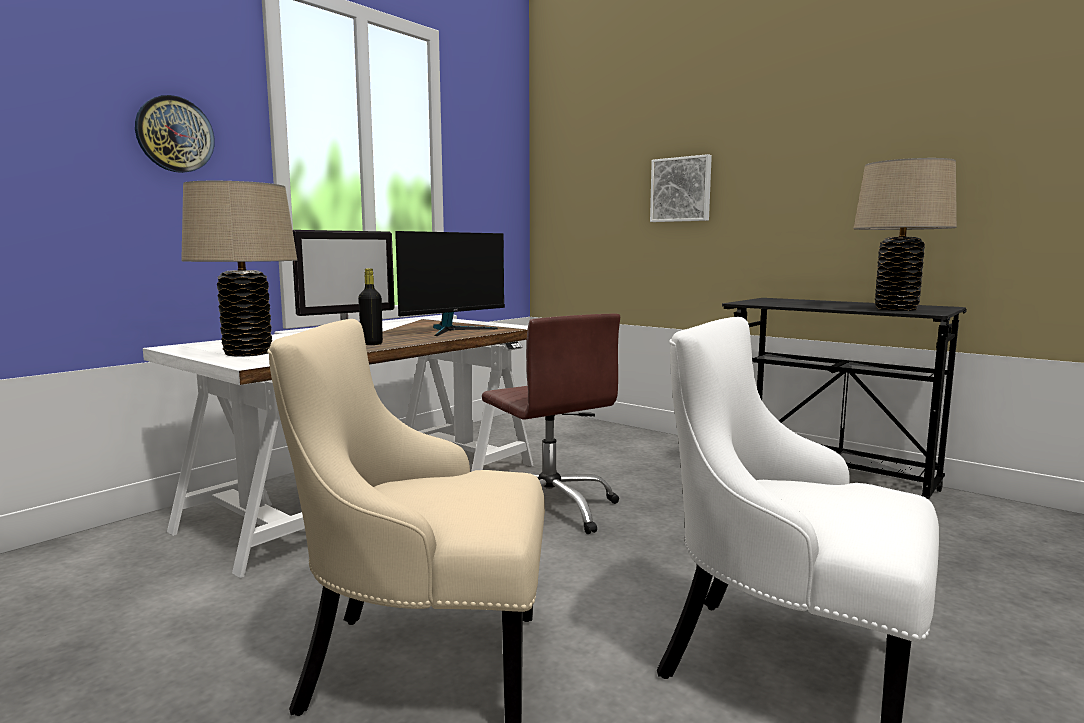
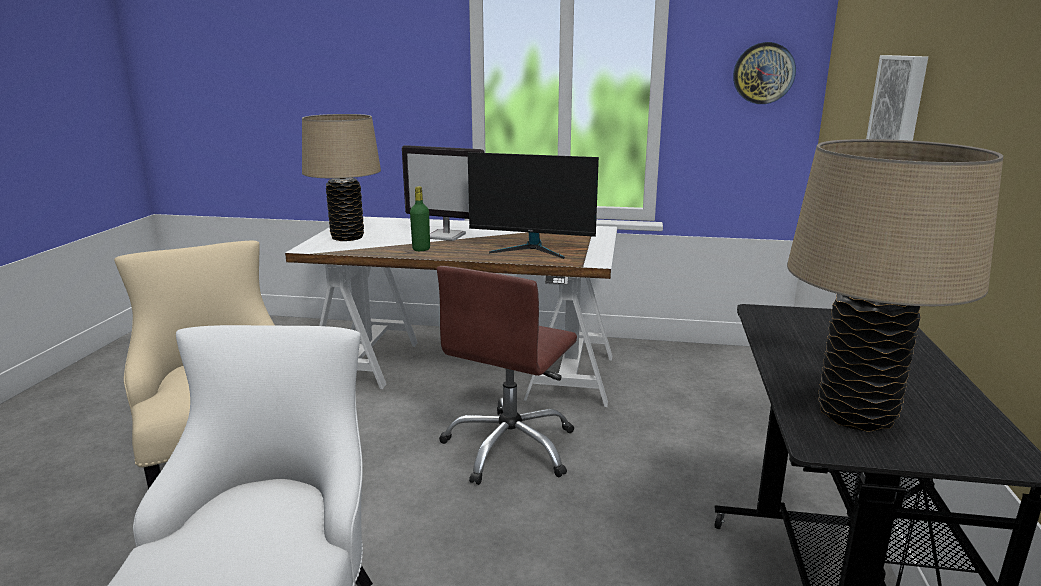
camera: 60 degrees right, 10 degrees up
wall clock [135,95,215,173] -> wall clock moved to [733,42,796,104]
black bottle [358,268,383,345] -> green bottle [410,187,430,251]

